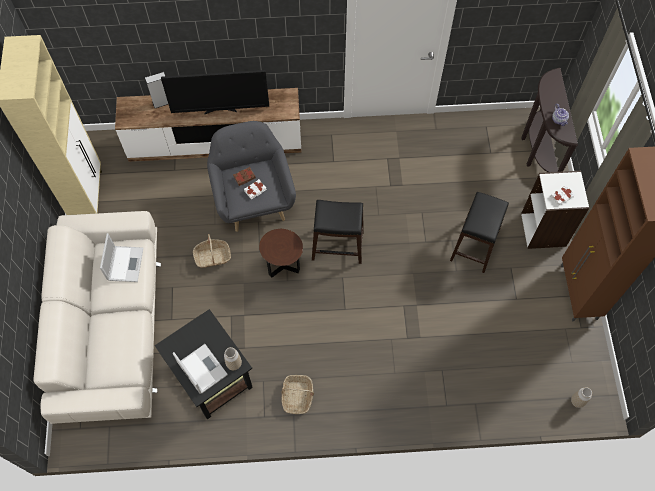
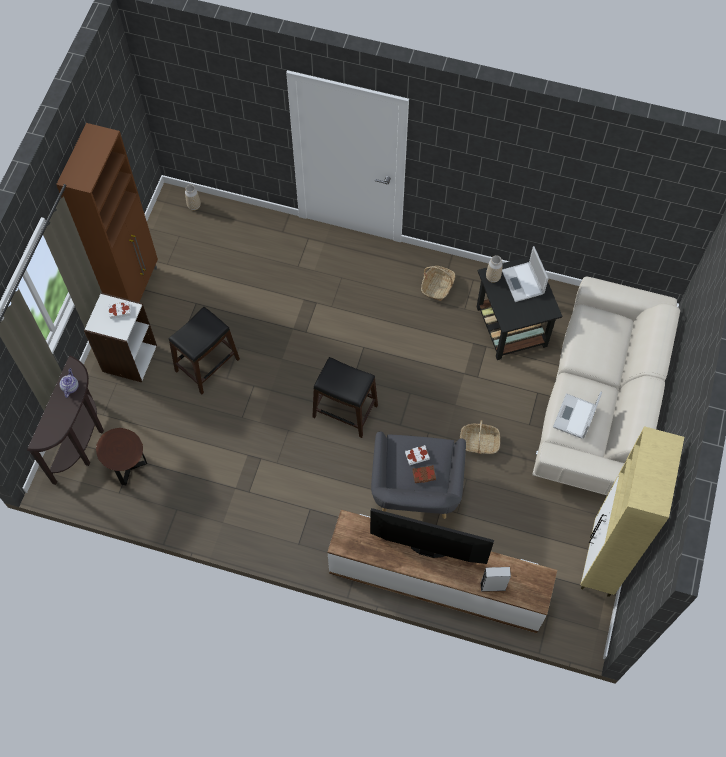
camera: 160 degrees left, 0 degrees up
brown side table [259,229,303,278] -> brown side table moved to [96,428,147,485]

